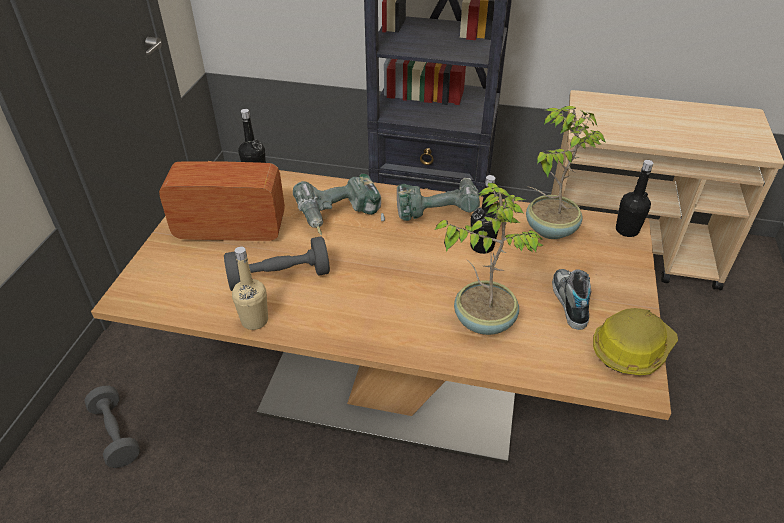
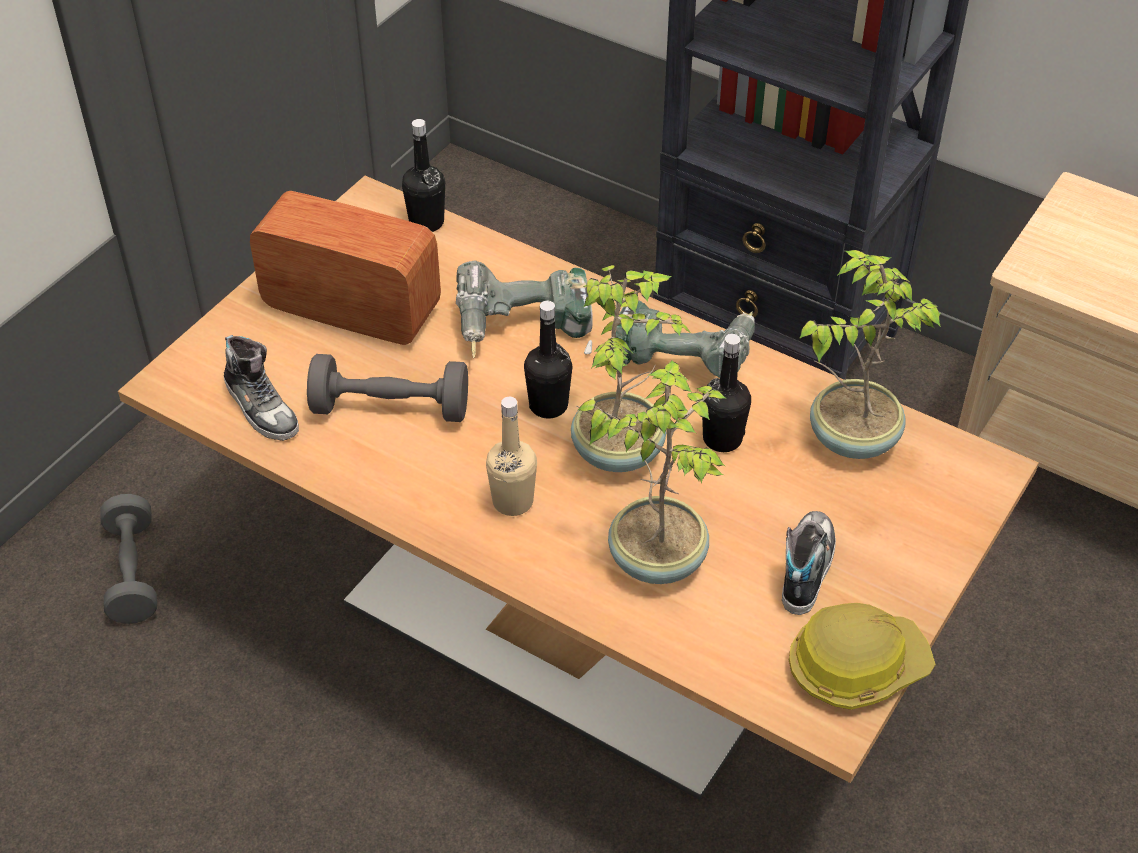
camera: 20 degrees right, 5 degrees up
beige bottle [232,247,268,330] -> beige bottle moved to [486,397,537,516]
black bottle [616,160,653,237] -> black bottle moved to [524,301,572,419]
none -> shoe [224,335,299,441]
none -> potted plant [571,265,691,472]

